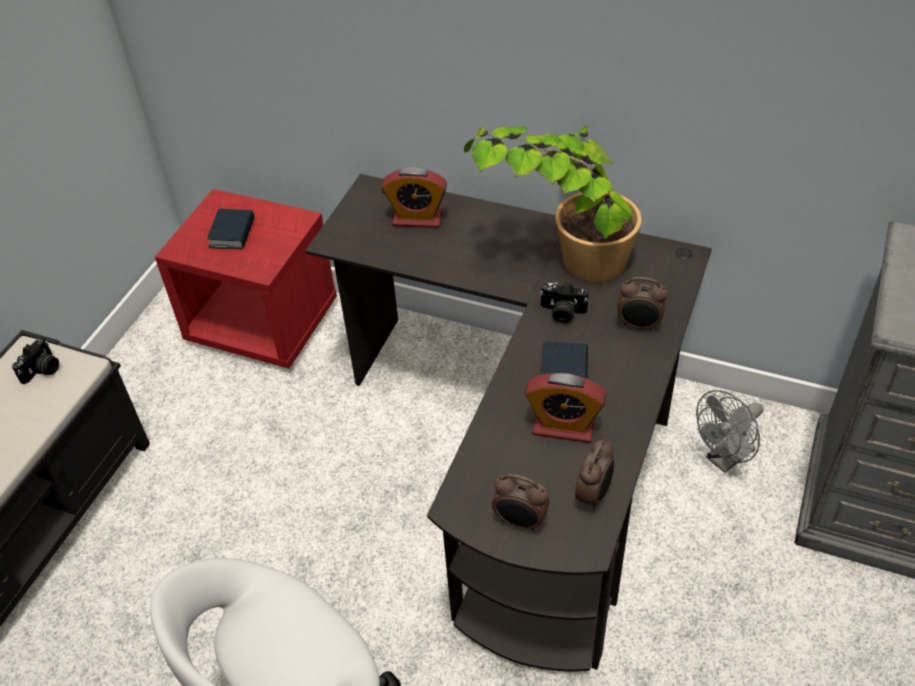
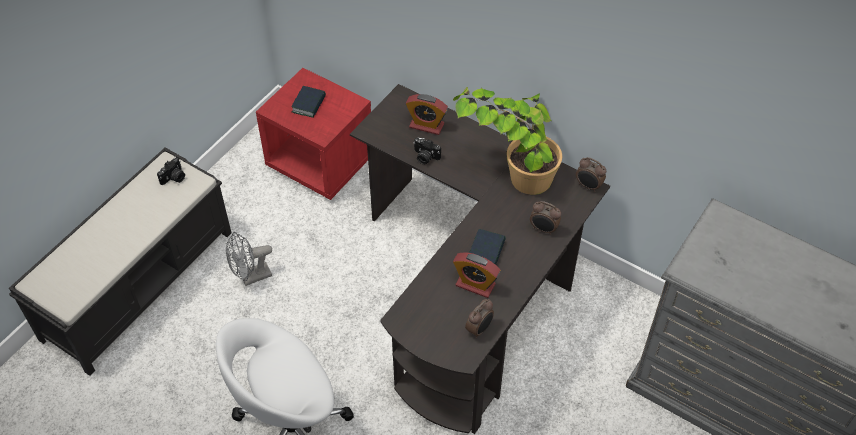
camera: 10 degrees right, 5 degrees up
alarm clock [492,474,549,532] -> alarm clock moved to [576,157,606,192]
camera [540,282,589,324] -> camera moved to [413,137,441,165]
grey fan [696,390,763,473] -> grey fan moved to [226,232,272,286]

